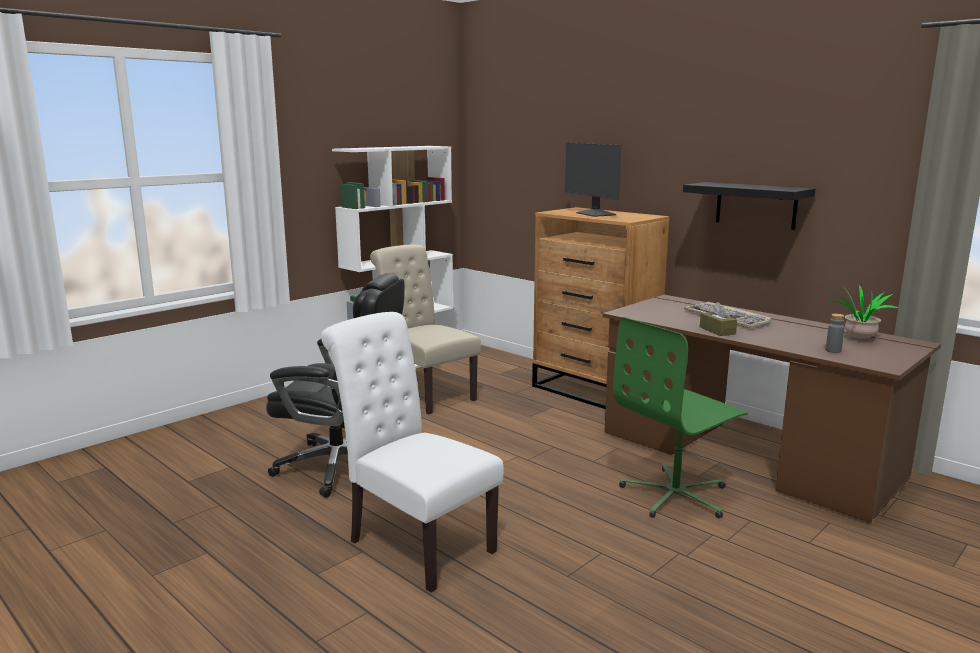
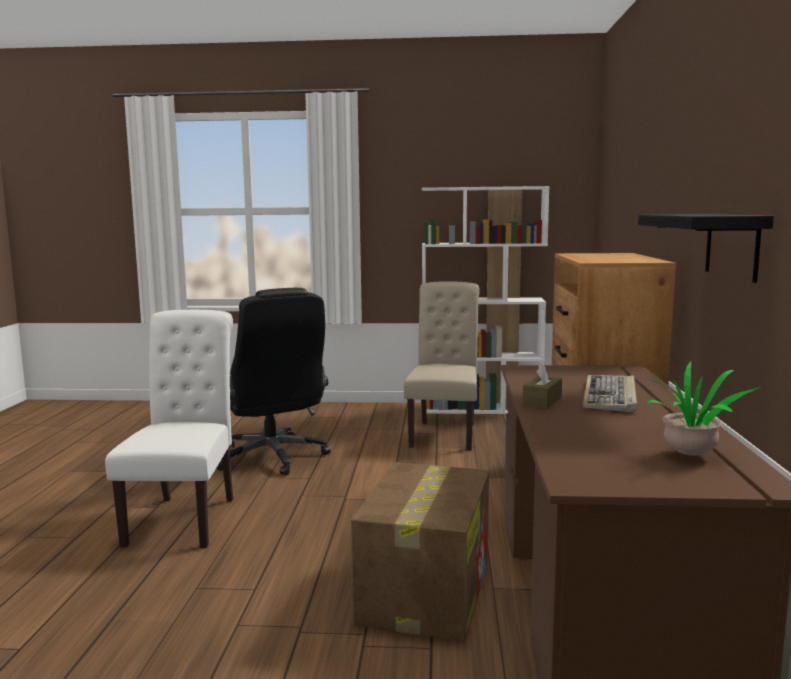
camera: 50 degrees right, 5 degrees down
monitor [565,143,622,217] -> none
green office chair [613,317,748,518] -> cardboard box [351,462,489,641]
grey bottle [826,314,844,353] -> none

